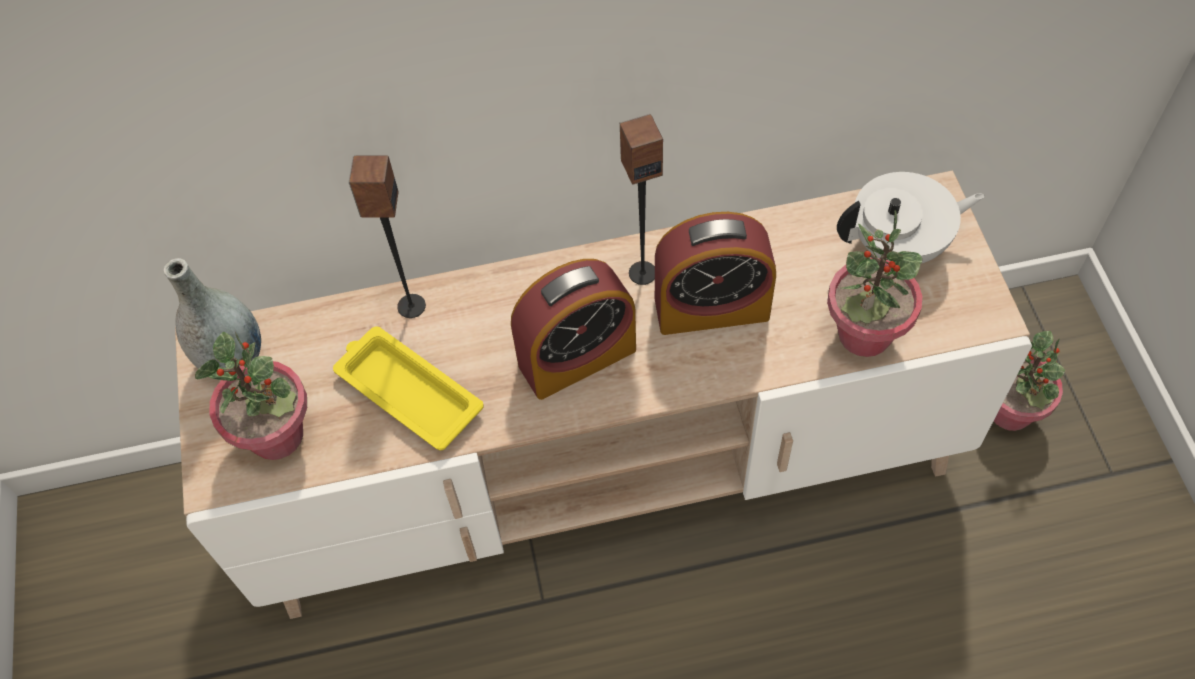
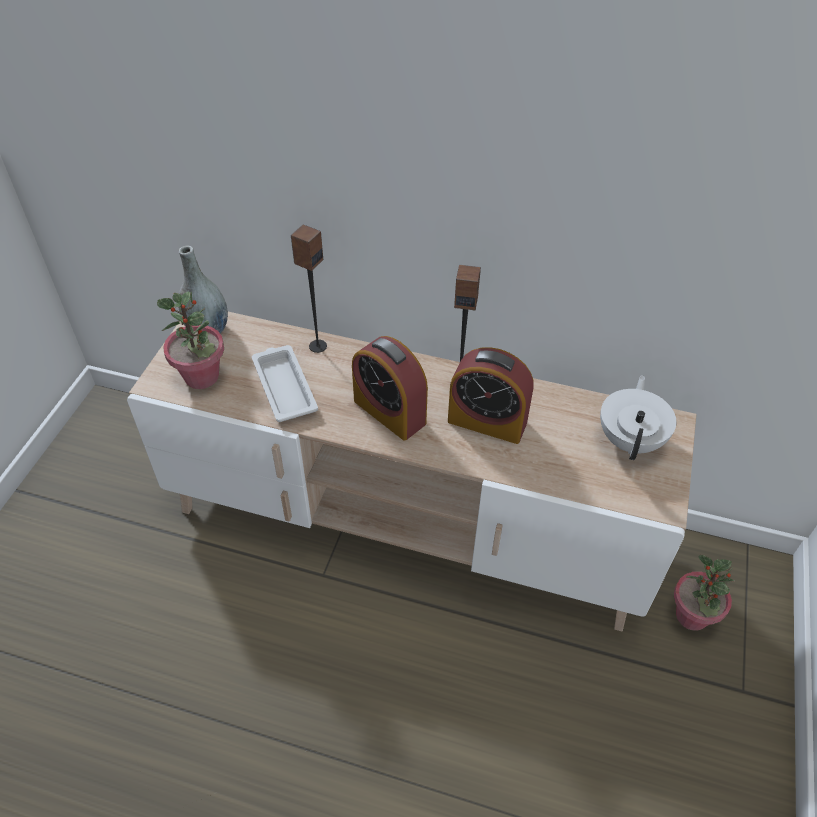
camera: 25 degrees right, 10 degrees down
yellow tray [333,327,484,450] -> white tray [252,345,318,422]
alarm clock [511,259,636,400] -> alarm clock turned 45 degrees clockwise [352,336,428,441]
potted plant [827,210,922,357] -> none
white teapot [837,172,985,264] -> white teapot turned 90 degrees counterclockwise [600,375,676,460]

